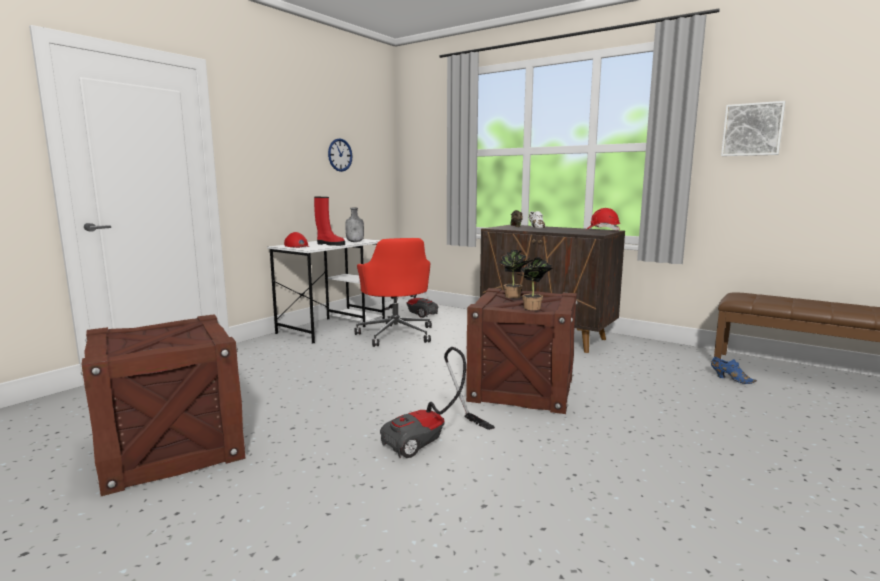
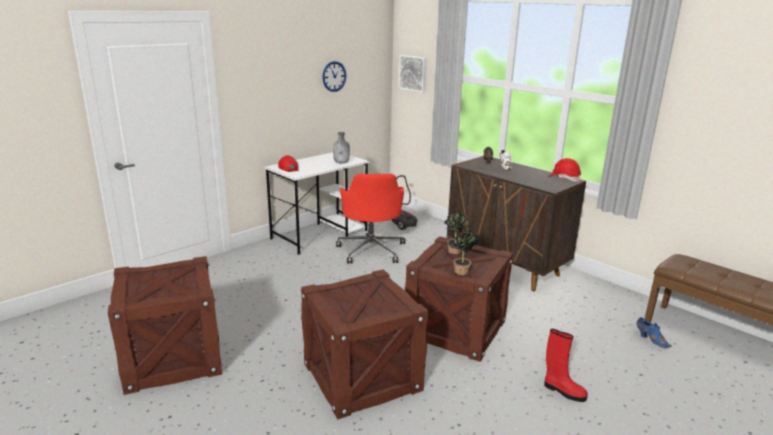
camera: 10 degrees right, 10 degrees up
red boot [314,196,345,246] -> red boot moved to [544,329,588,402]
vacuum cleaner [380,347,495,458] -> crate [301,269,428,419]
picture [721,101,785,156] -> picture moved to [399,55,427,93]

